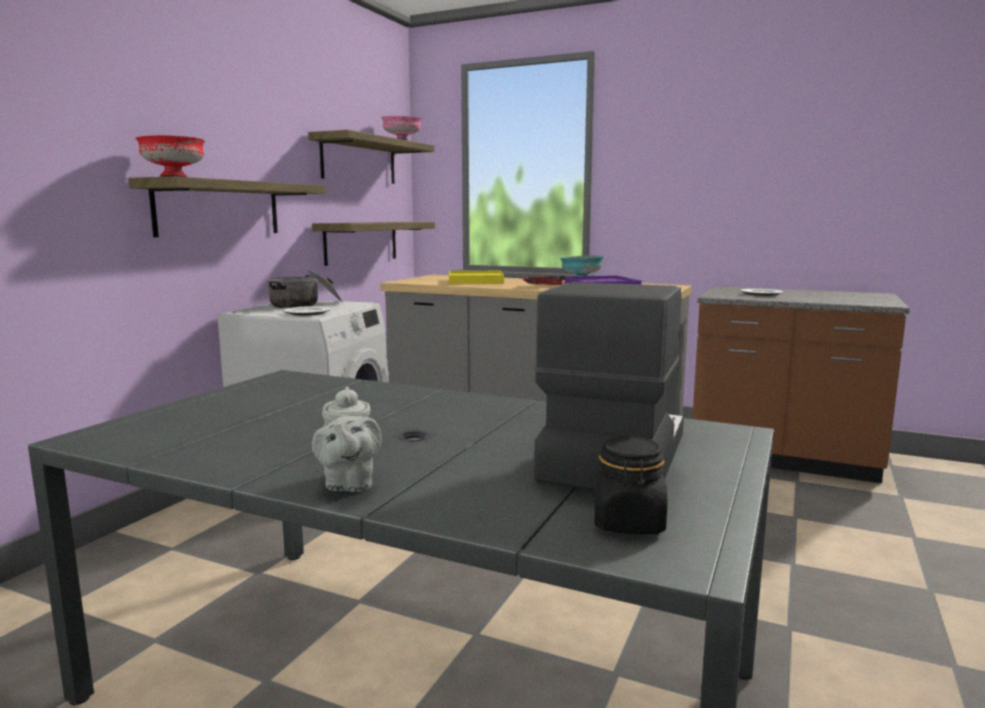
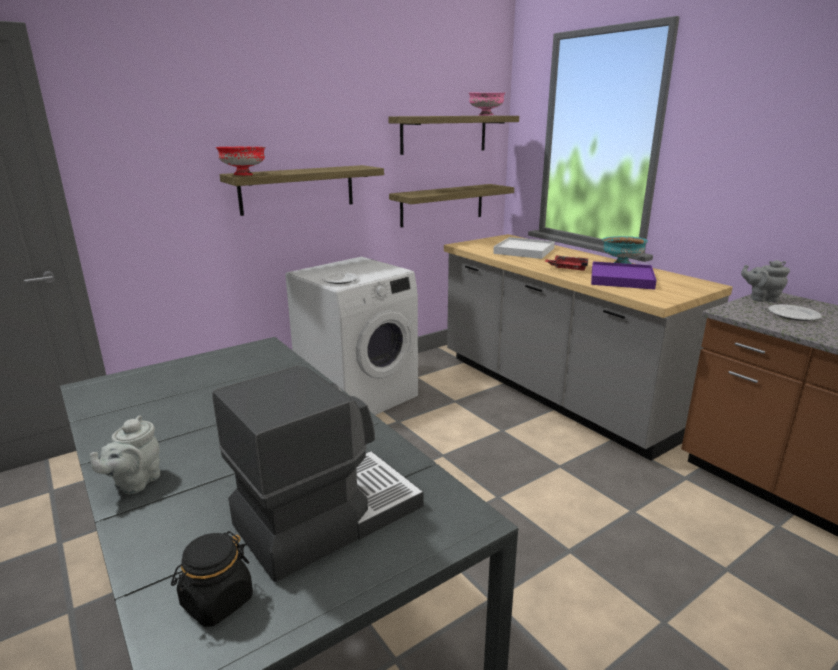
camera: 30 degrees right, 10 degrees up
cooking pot [267,270,342,308] -> none
yellow tray [449,271,504,284] -> white tray [493,237,555,259]
none -> grey teapot [741,260,790,302]

